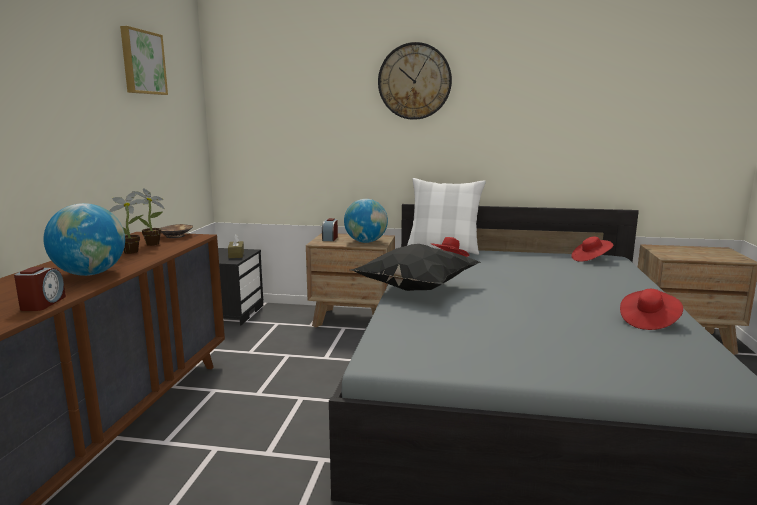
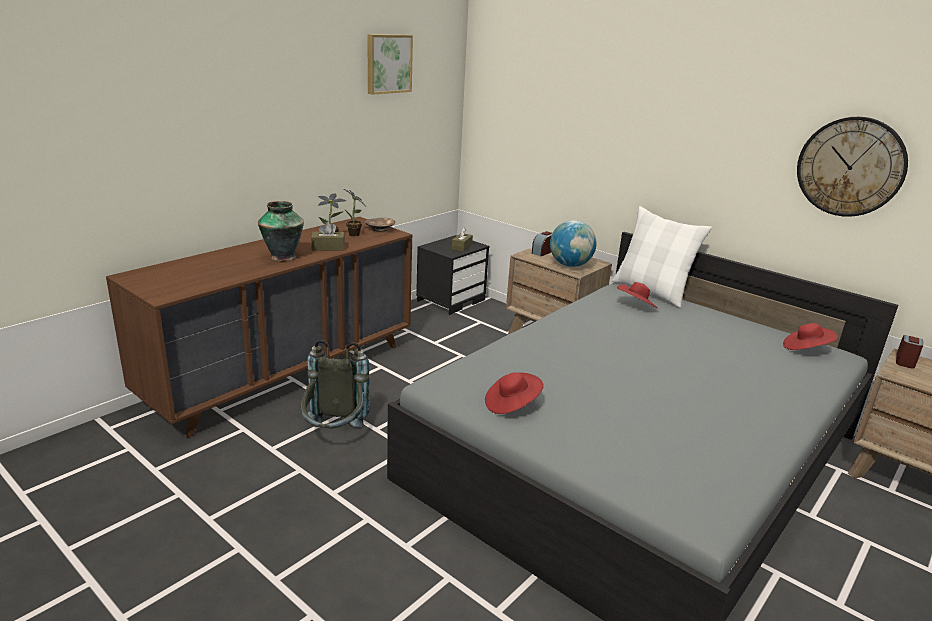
camera: 30 degrees right, 10 degrees up
alarm clock [14,267,66,311] -> alarm clock moved to [896,335,924,369]
globe [43,203,125,276] -> vase [258,201,304,261]
black pillow [351,244,481,291] -> none
wall clock [378,42,452,120] -> wall clock moved to [797,117,908,217]
red hat [620,289,683,330] -> red hat moved to [485,372,544,414]
none -> grey backpack [301,340,369,428]
none -> brown tissue box [311,222,345,251]

